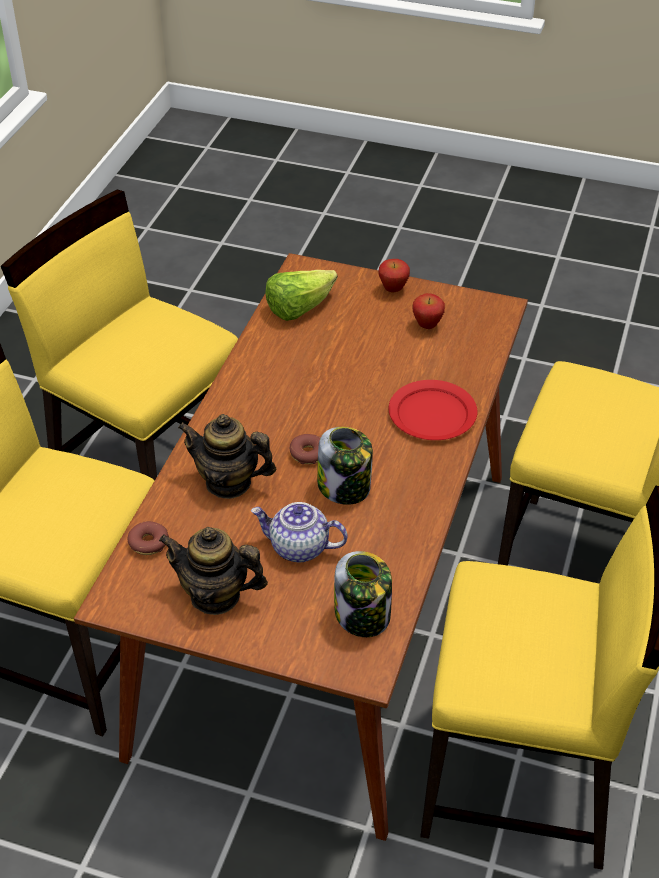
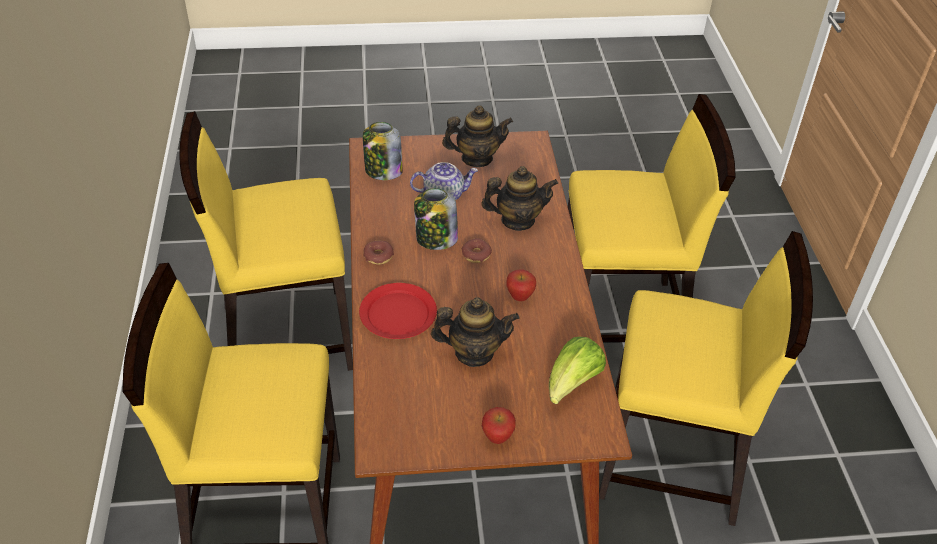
camera: 155 degrees right, 0 degrees up
donut [128,521,169,555] -> donut moved to [363,241,394,265]
apple [412,293,445,329] -> apple moved to [506,270,536,301]
none -> teapot [431,297,520,367]

